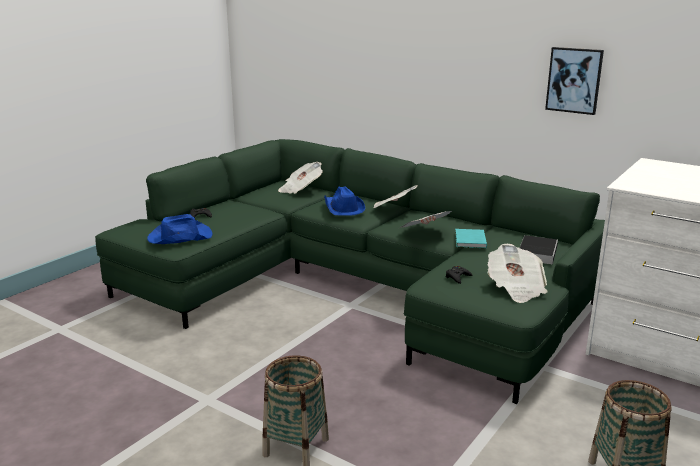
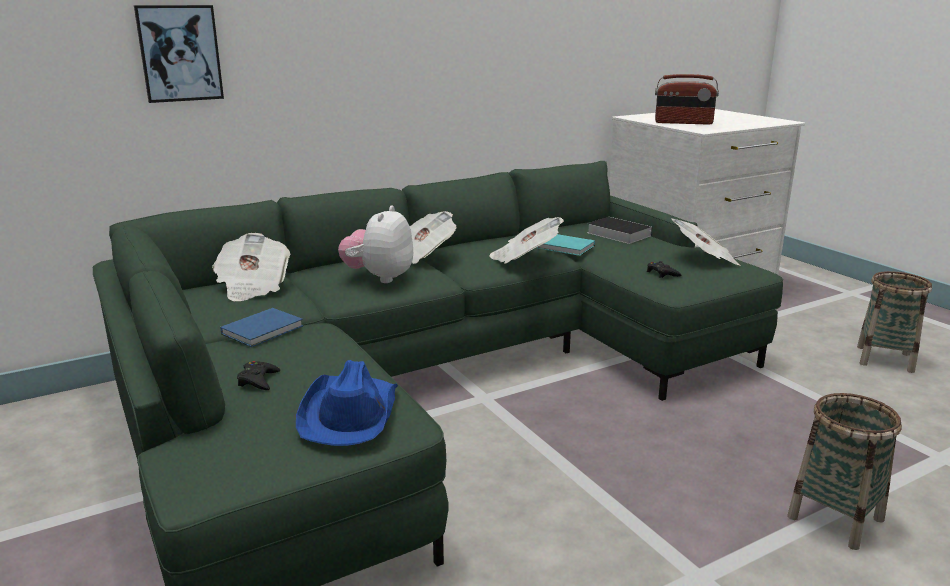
camera: 65 degrees left, 0 degrees up
blue hat [324,186,365,216] -> plush toy [338,205,413,283]
picture [545,47,604,115] -> picture moved to [134,5,224,103]
none -> blue book [220,308,303,347]
none -> radio [655,74,719,125]

